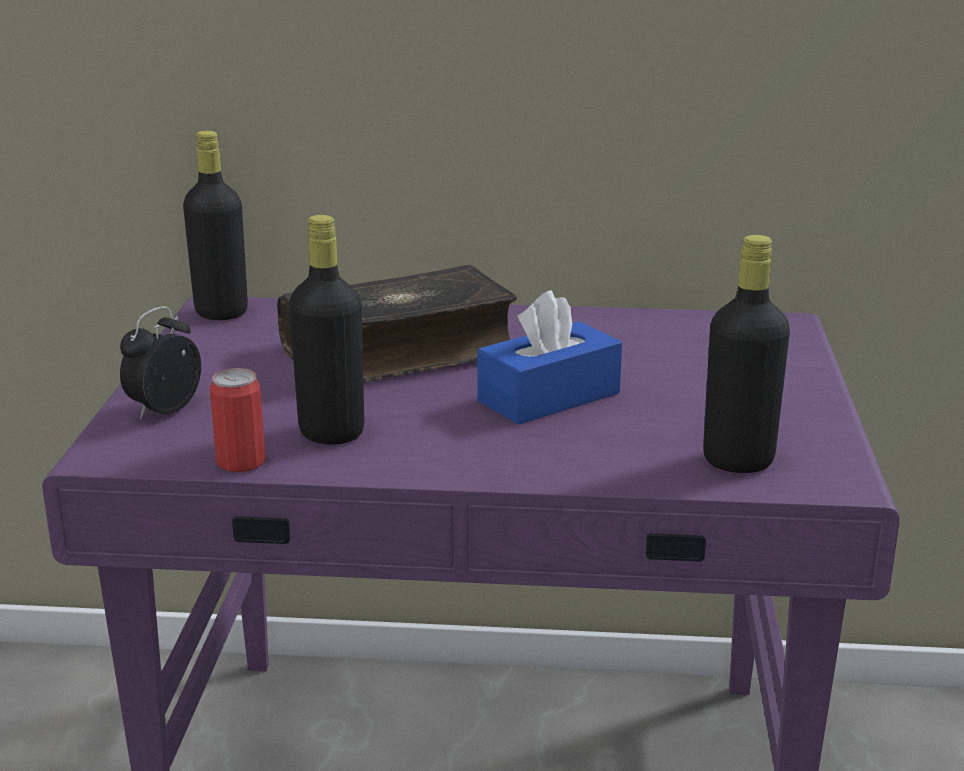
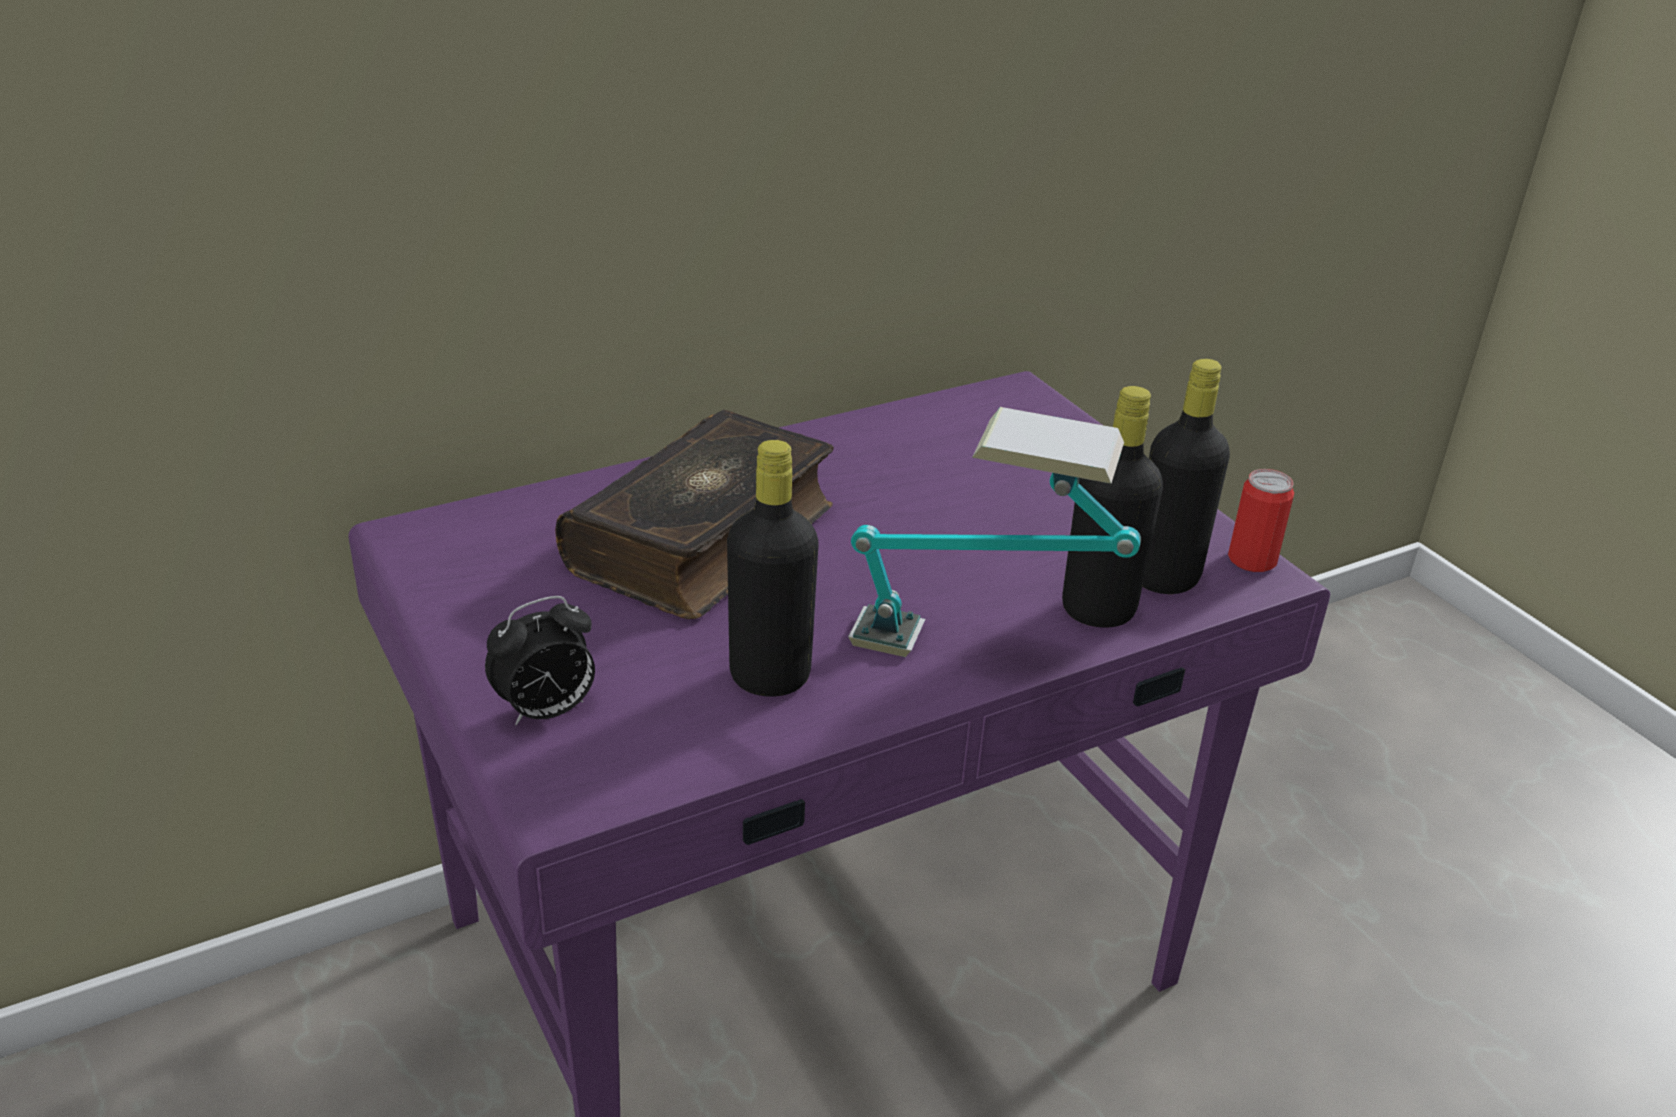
camera: 35 degrees left, 10 degrees up
alarm clock [120,306,201,420] -> alarm clock turned 120 degrees counterclockwise [485,596,595,725]
black bottle [183,131,248,320] -> black bottle moved to [1062,386,1163,628]
can [210,368,266,472] -> can moved to [1228,469,1294,572]
blue tissue box [478,290,622,425] -> none
none -> table lamp [848,407,1141,657]

